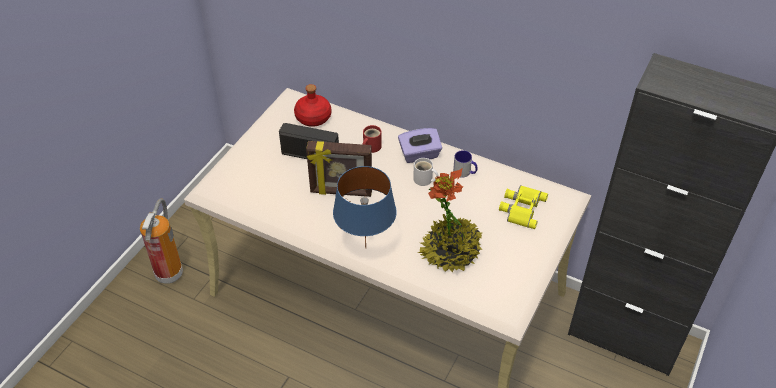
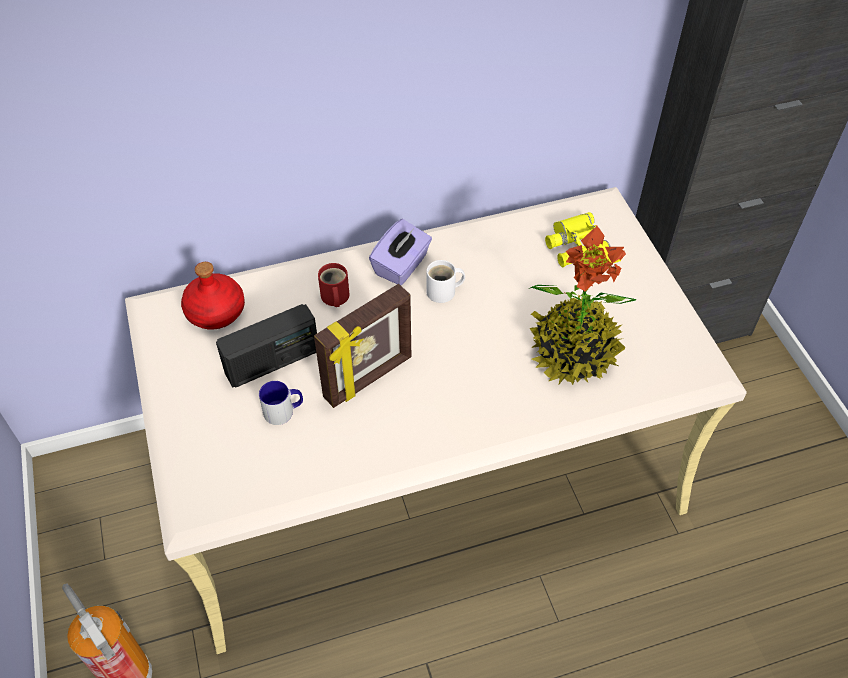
camera: 45 degrees left, 5 degrees up
blue table lamp [333,166,397,249] -> none
mug [453,150,478,178] -> mug moved to [259,381,303,425]

